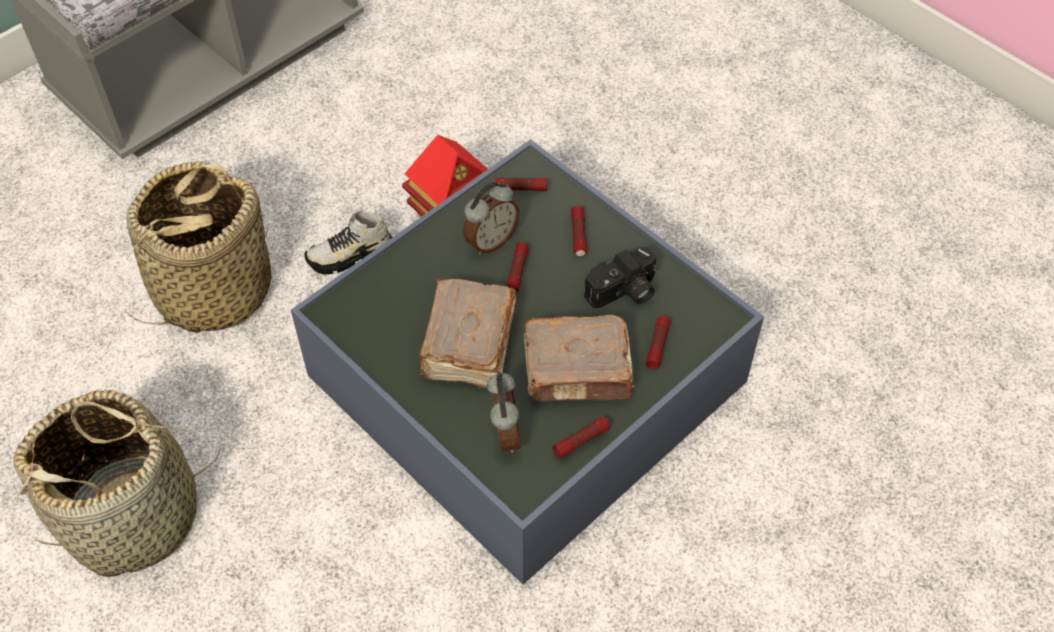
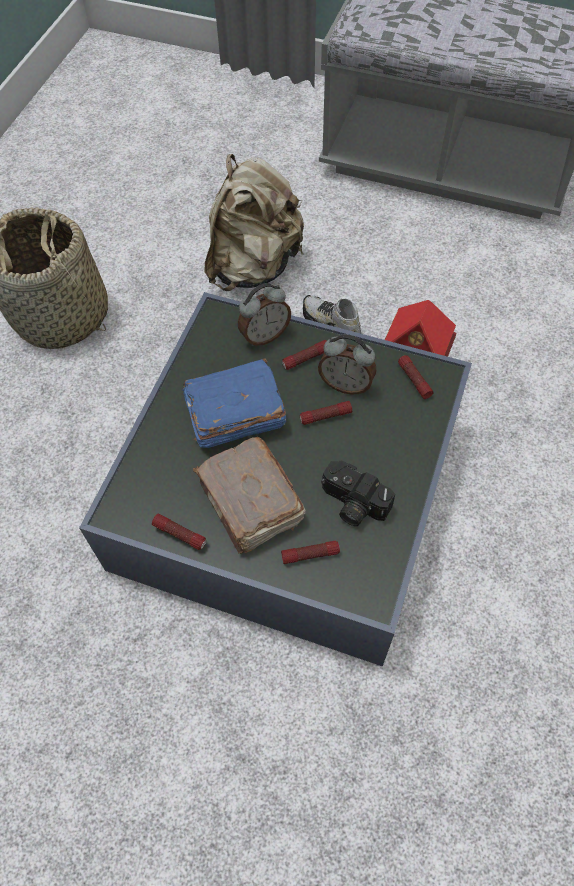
camera: 65 degrees right, 5 degrees up
basket [117,161,272,333] -> beige backpack [204,154,304,291]
brown book [419,279,516,388] -> blue book [182,358,286,448]
alarm clock [487,372,521,453] -> alarm clock moved to [238,283,291,346]
flashlight [571,206,587,256] -> flashlight moved to [282,340,326,370]

